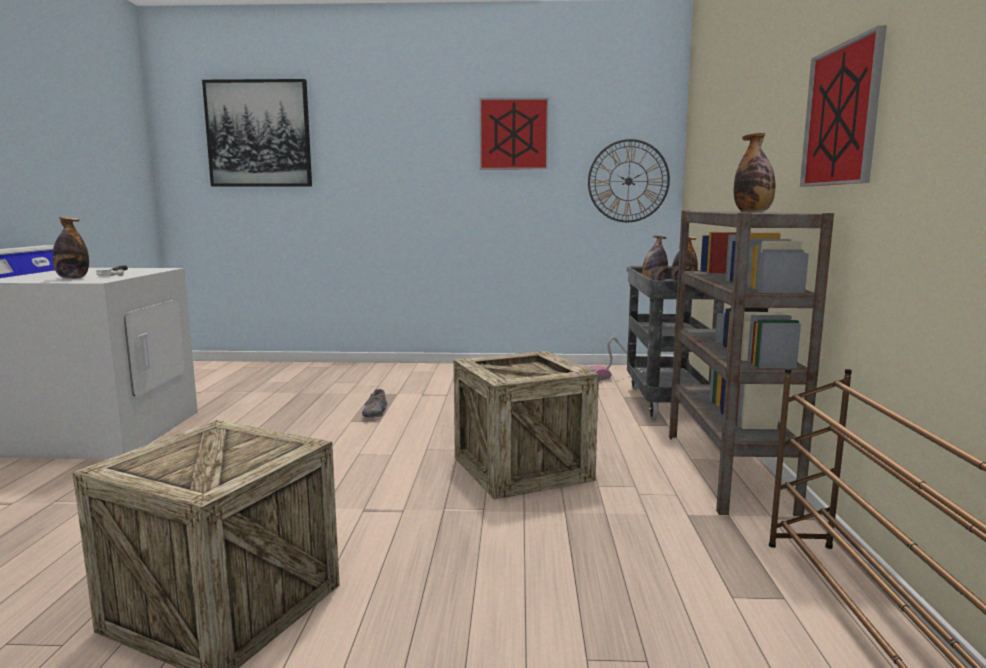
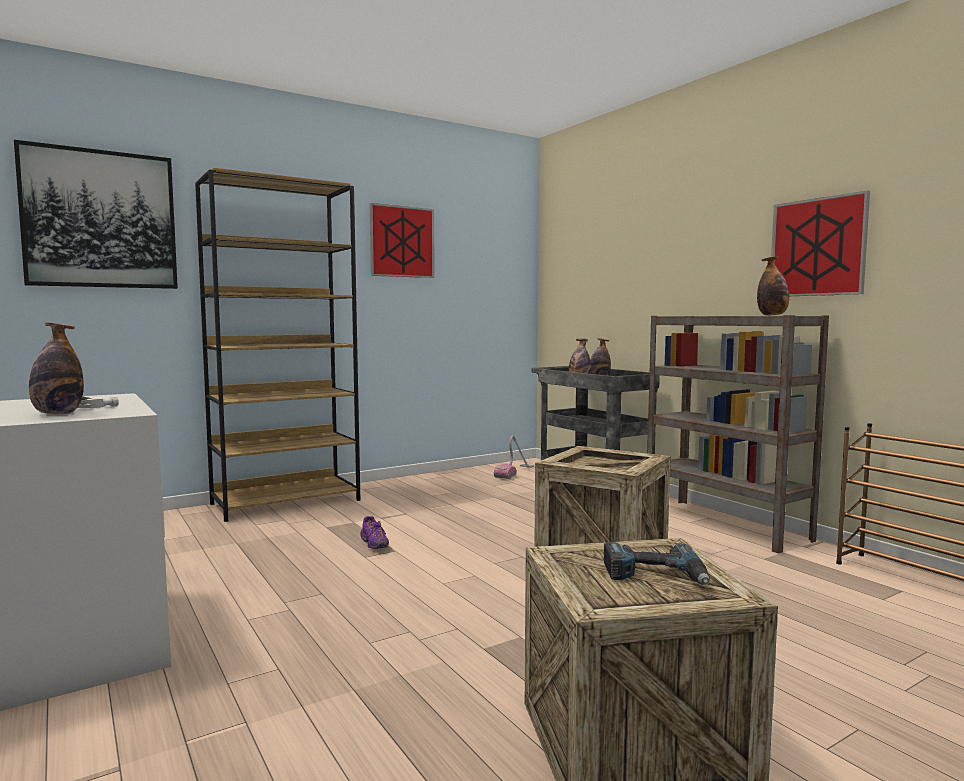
camera: 35 degrees left, 5 degrees down
grey shoe [362,389,387,417] -> purple shoe [360,516,389,549]
wall clock [588,139,670,222] -> none
none -> brown bookcase [195,168,360,522]
none -> power drill [604,542,710,585]

